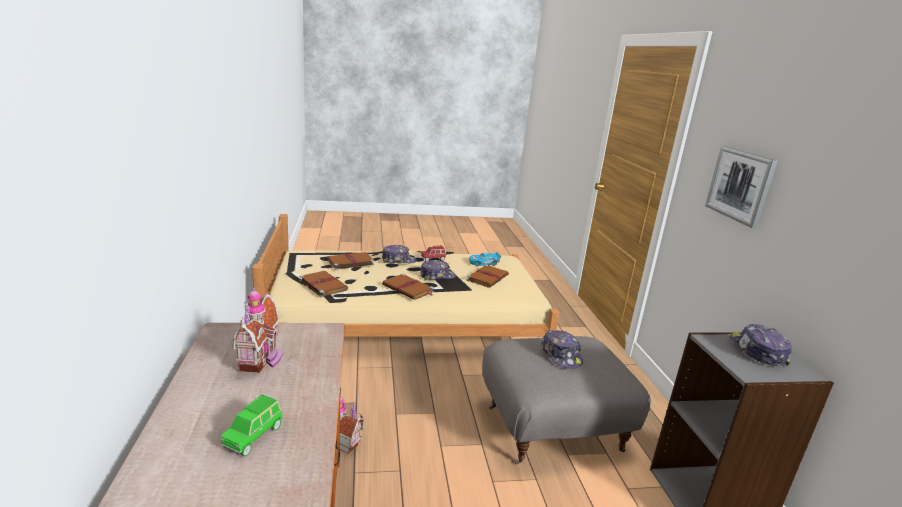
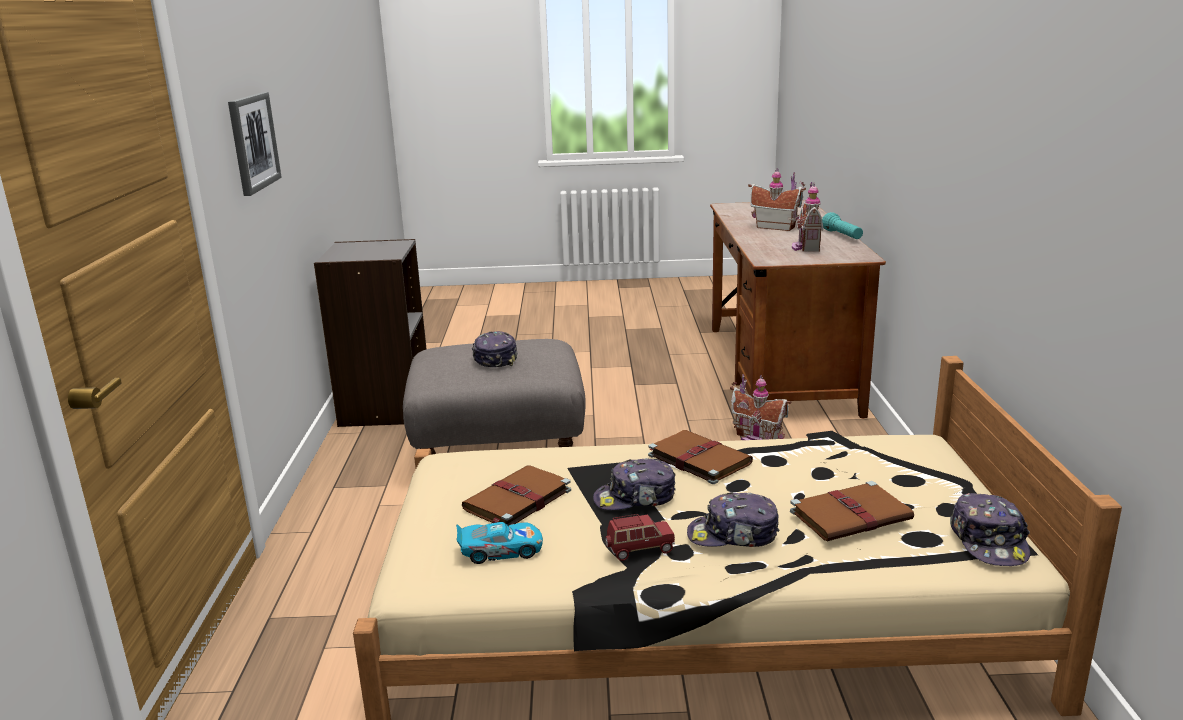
camera: 170 degrees left, 0 degrees up
green toy car [221,394,282,456] -> toy house [748,168,806,231]
brown book [299,271,348,297] -> none
cap [729,324,792,366] -> cap moved to [950,493,1030,566]
none -> turquoise flashlight [822,212,863,239]

